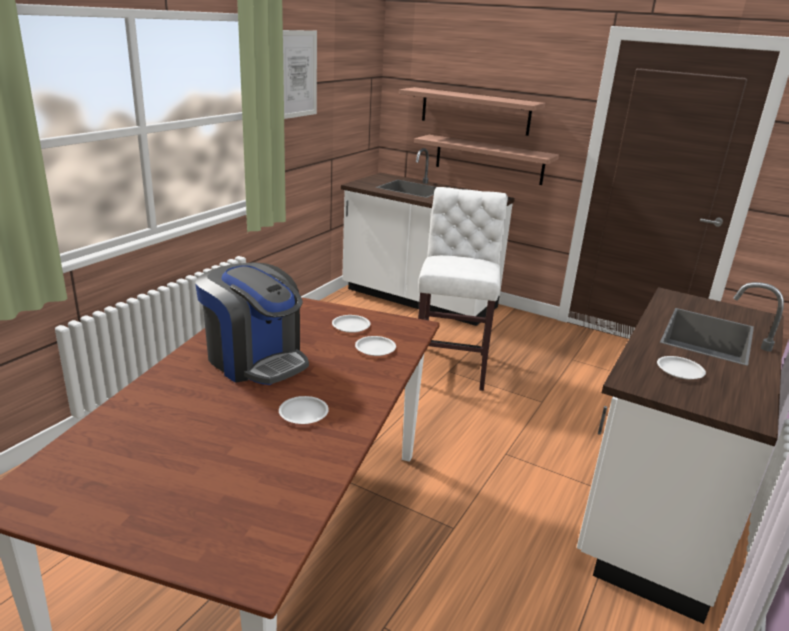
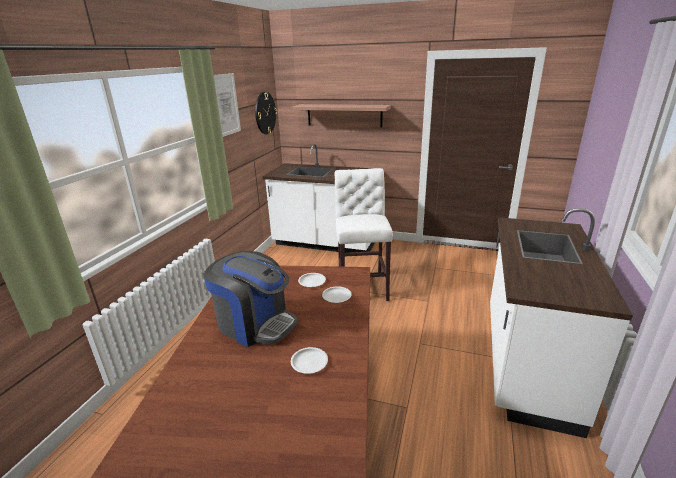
camera: 10 degrees left, 0 degrees up
shelf [414,135,559,185] -> none
white plate [657,356,706,379] -> none
none -> wall clock [255,92,277,134]

